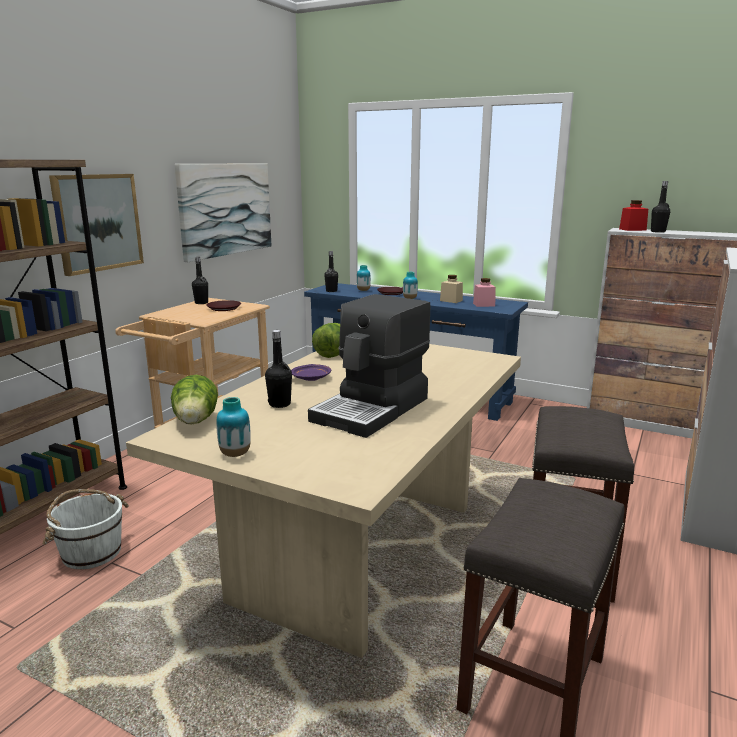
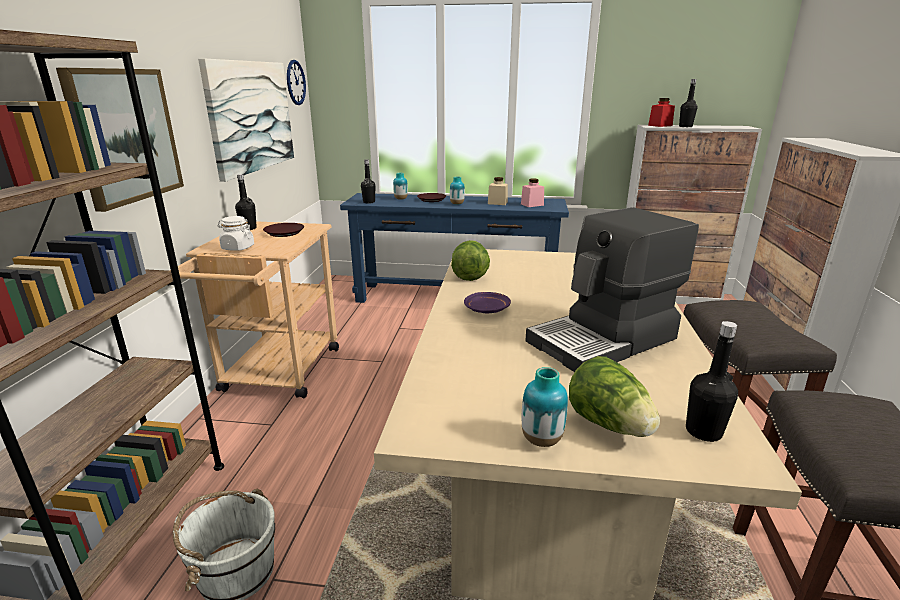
camera: 20 degrees left, 5 degrees up
lettuce [171,375,218,424] -> lettuce moved to [569,356,660,437]
black bottle [265,330,292,408] -> black bottle moved to [686,321,738,442]
coffee machine [308,294,430,438] -> coffee machine turned 45 degrees clockwise [525,207,699,372]
none -> white jar [218,216,254,251]
none -> wall clock [287,60,306,105]

